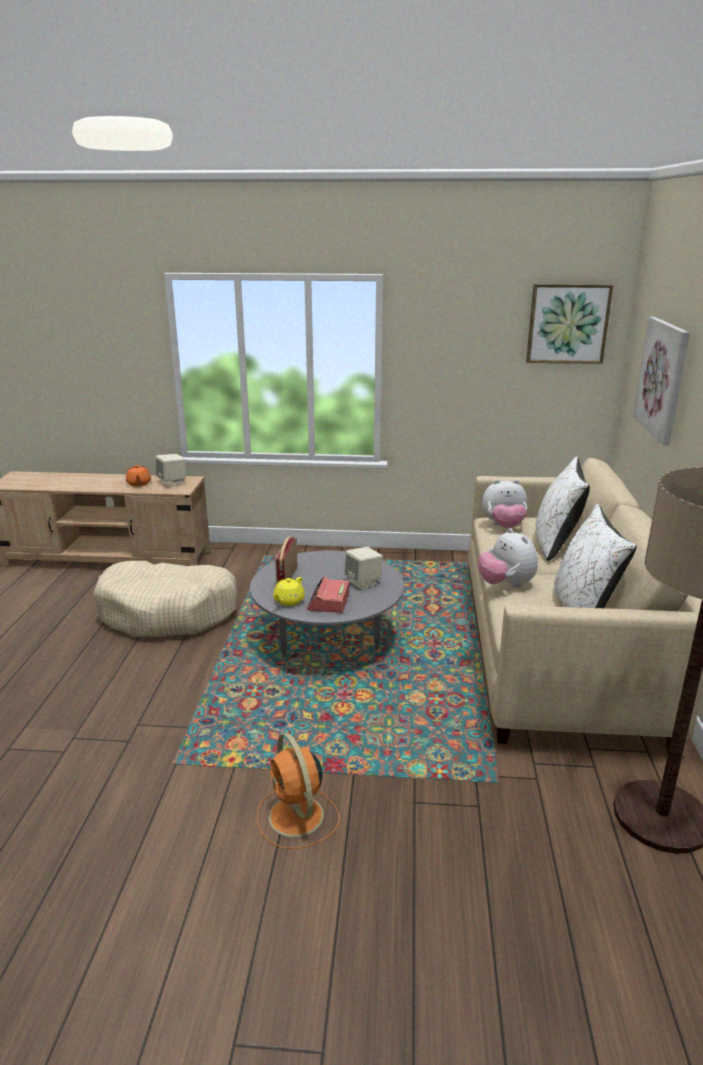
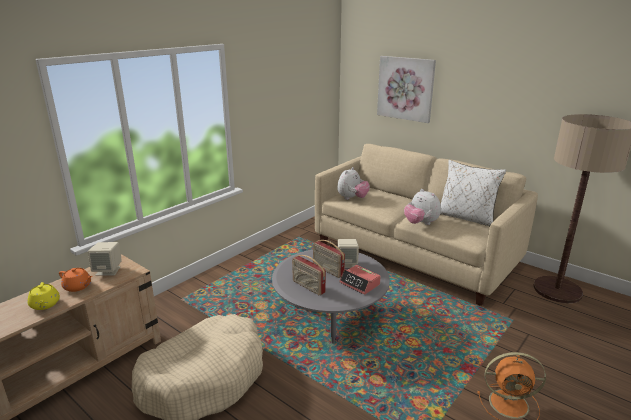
camera: 55 degrees left, 0 degrees up
yellow teapot [273,577,305,606] -> yellow teapot moved to [27,282,60,310]
plush toy [478,528,538,588] -> plush toy turned 45 degrees clockwise [404,189,441,225]
picture [526,284,613,364] -> none
white pillow [536,457,590,561] -> none
none -> radio [313,240,345,278]

